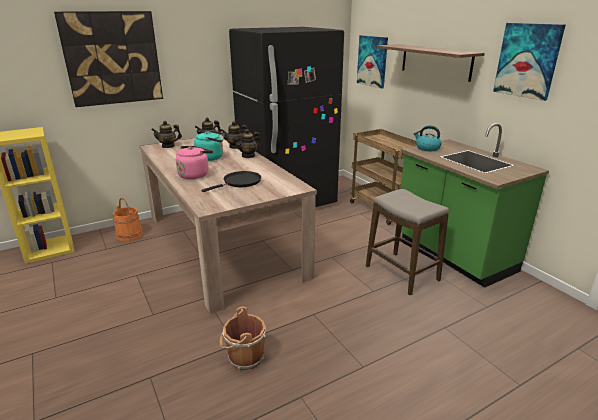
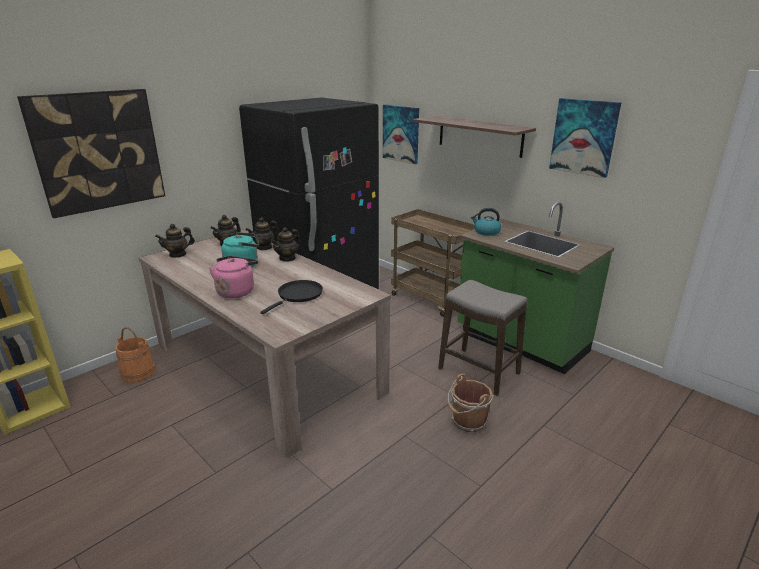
camera: 15 degrees left, 0 degrees up
brown bucket [220,307,266,370] -> brown bucket moved to [448,373,494,432]

